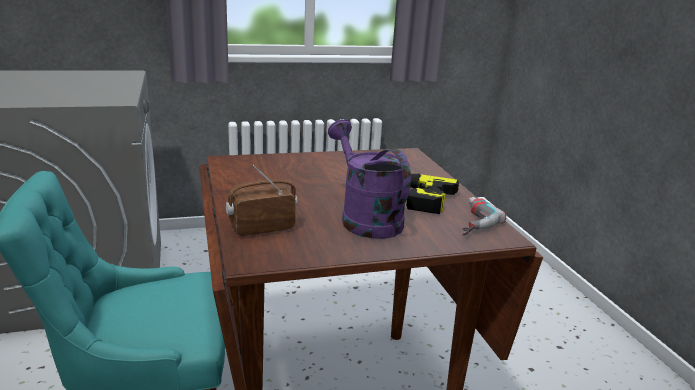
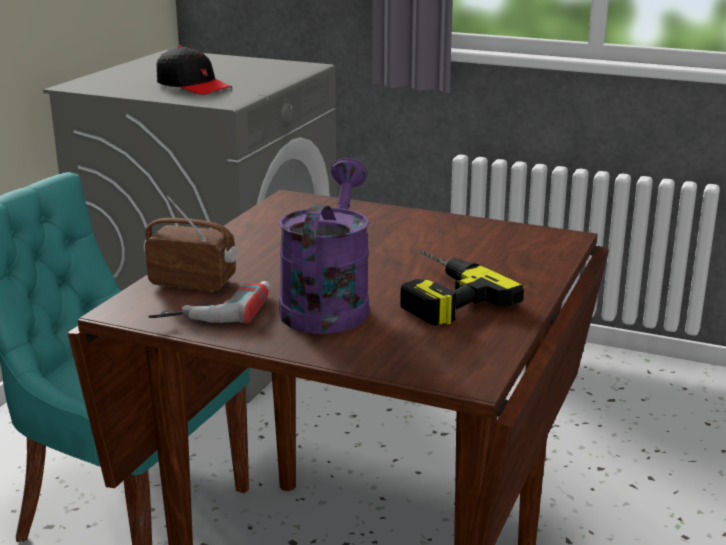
camera: 40 degrees right, 0 degrees up
power drill [462,197,506,235] -> power drill moved to [149,281,271,324]
none -> black cap [156,45,232,95]

